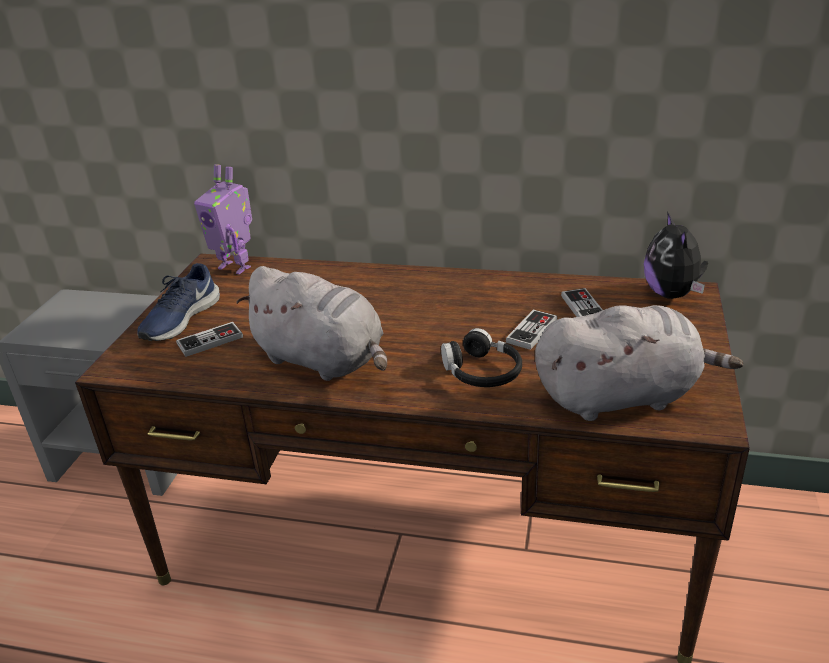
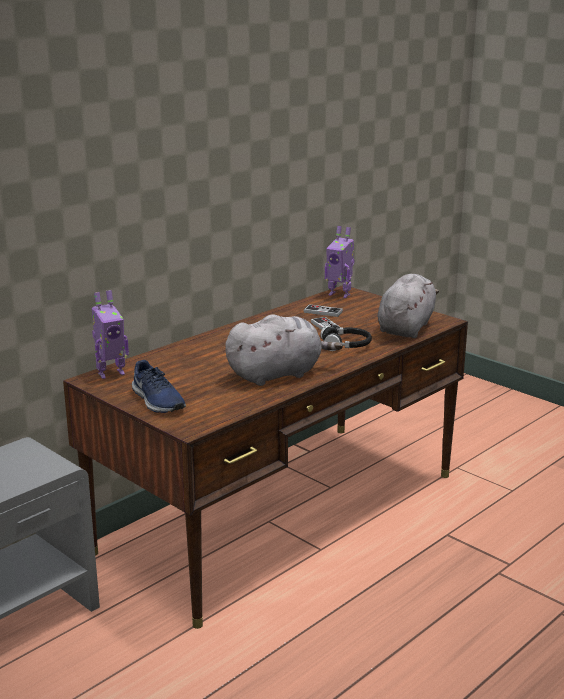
camera: 60 degrees left, 10 degrees down
game controller [176,322,243,357] -> none
plush toy [644,211,708,299] -> toy robot [325,226,355,298]

